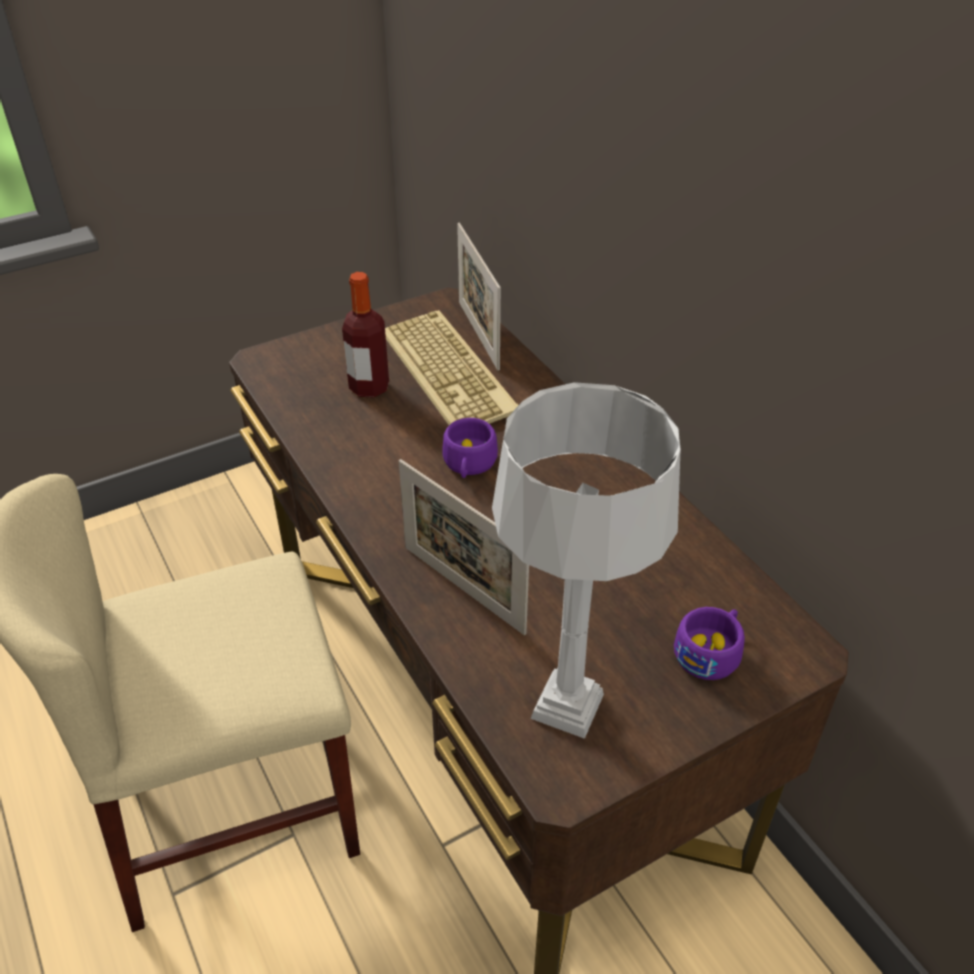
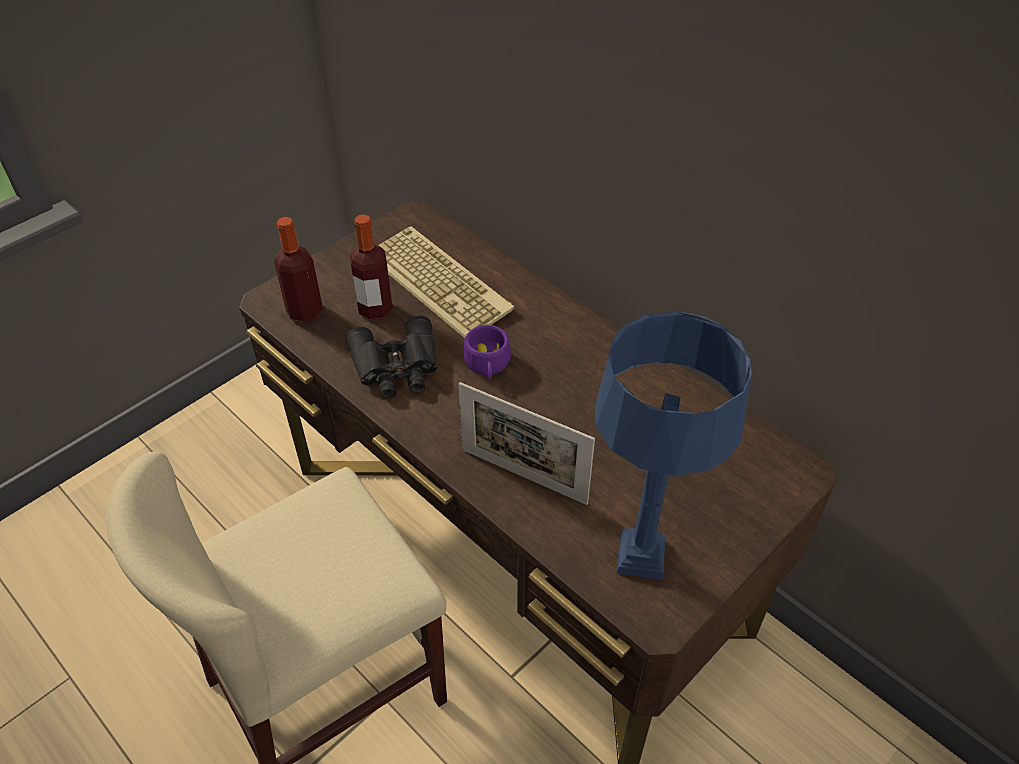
camera: 15 degrees left, 5 degrees up
picture frame [457,223,501,371] -> none
grey table lamp [492,382,681,739] -> blue table lamp [595,311,752,580]
purple cup [674,607,745,680] -> none
none -> bottle [274,217,323,322]
none -> black binoculars [346,316,438,399]

